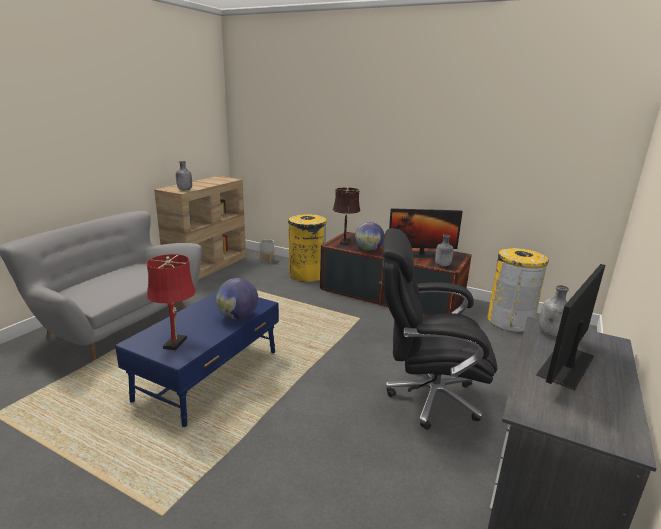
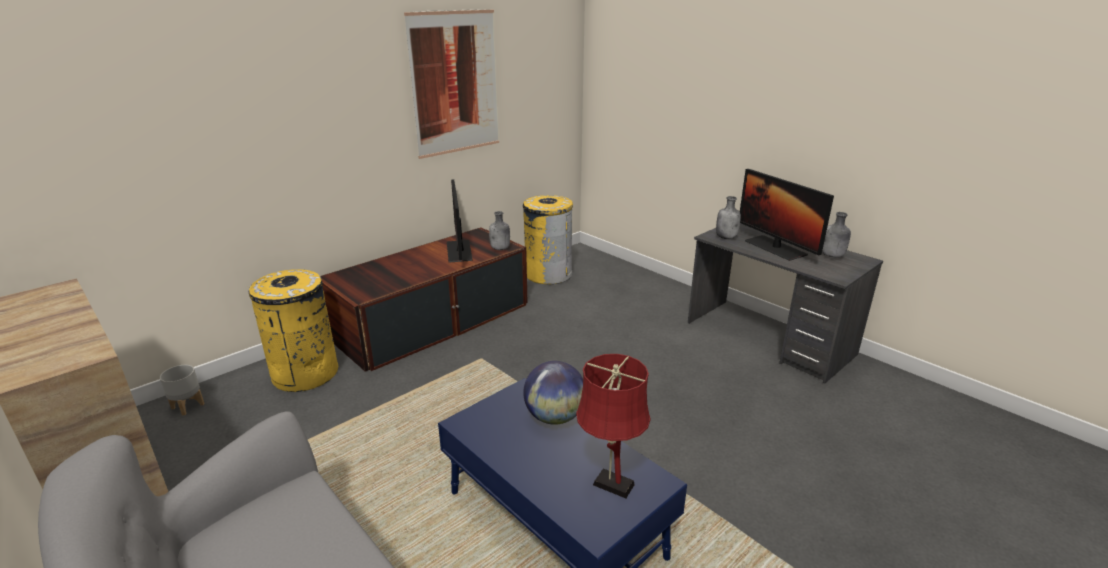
camera: 70 degrees left, 5 degrees up
grey bottle [176,161,192,191] -> grey bottle moved to [822,212,851,258]
brown table lamp [333,187,360,245] -> none
globe [355,222,384,252] -> none
black office chair [382,228,497,430] -> none
monitor [389,208,463,258] -> monitor turned 150 degrees clockwise [447,179,473,263]
none -> picture [404,9,499,159]

